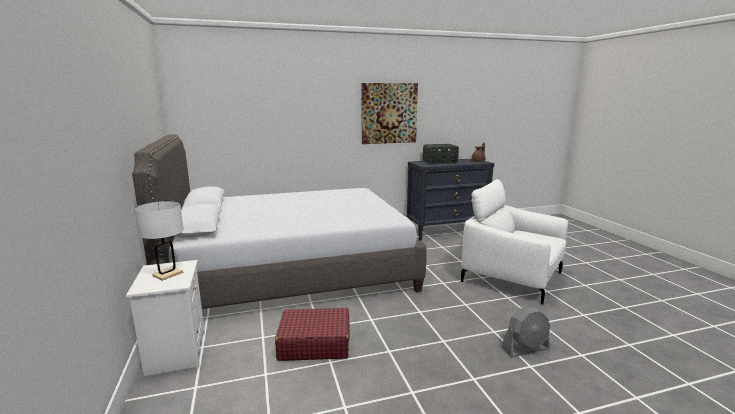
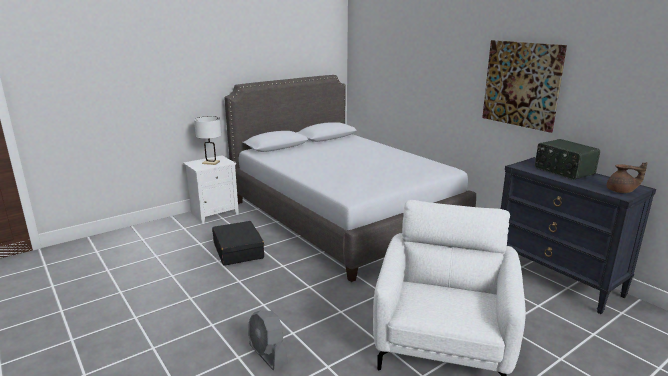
camera: 70 degrees right, 5 degrees up
red suitcase [275,308,350,361] -> black suitcase [212,221,264,266]

